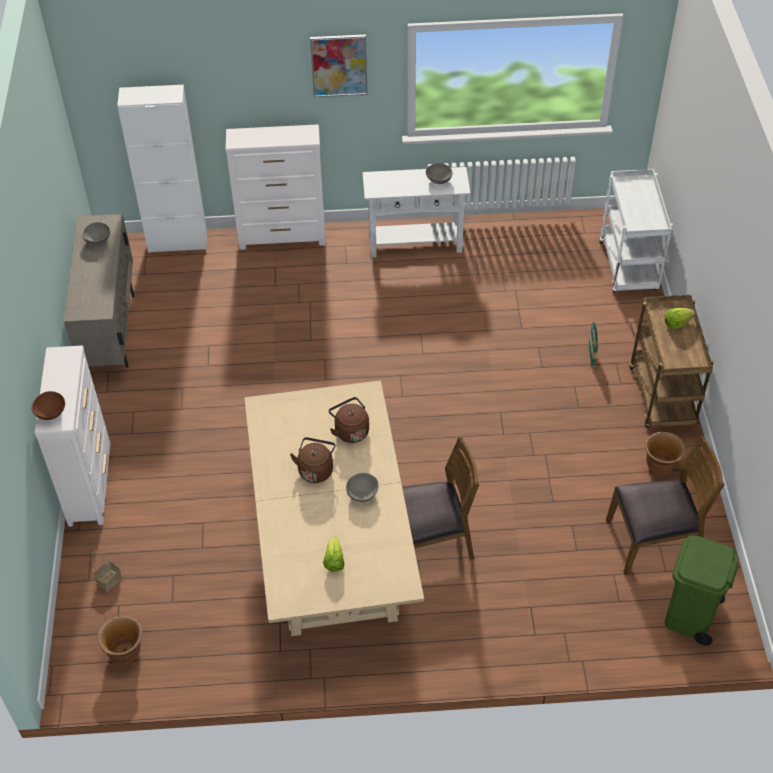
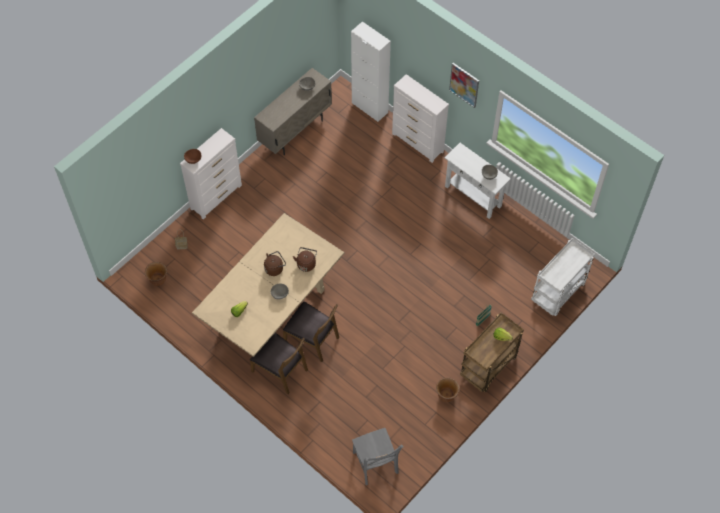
camera: 45 degrees right, 10 degrees up
brown chair [606,436,725,575] -> brown chair moved to [250,333,308,394]
green trash can [665,535,738,646] -> grey chair [352,428,404,485]

